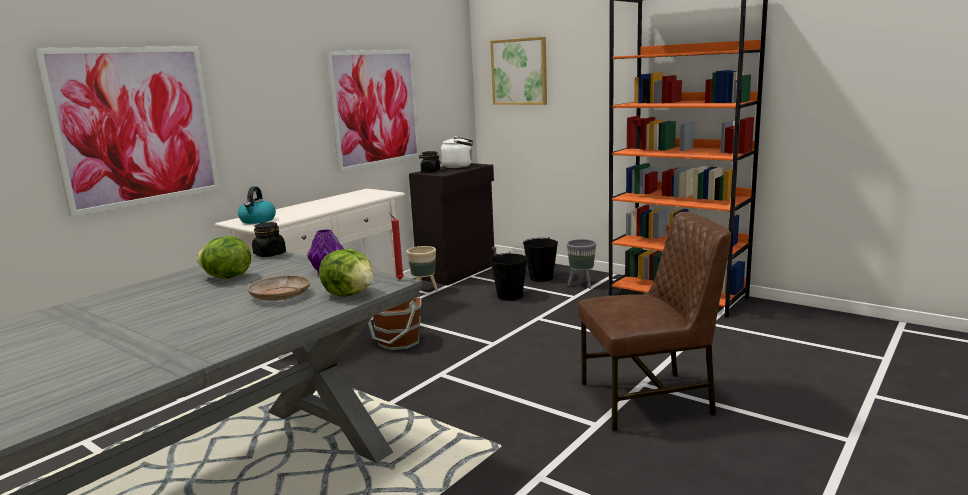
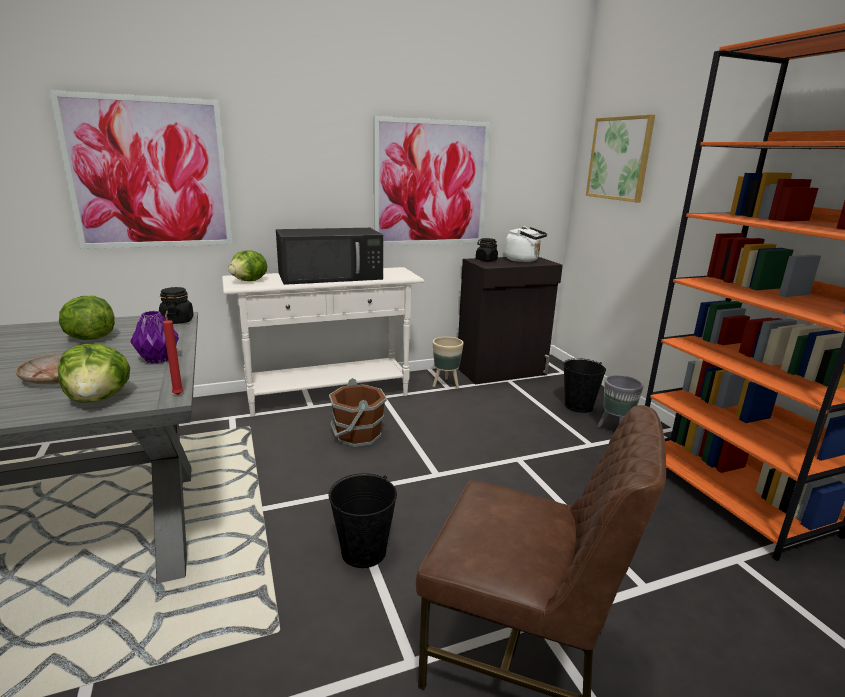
camera: 30 degrees right, 5 degrees up
kettle [238,186,276,224] -> lettuce [228,250,267,281]
black bucket [490,252,527,301] -> black bucket moved to [328,473,397,568]
none -> black microwave [276,228,383,285]

